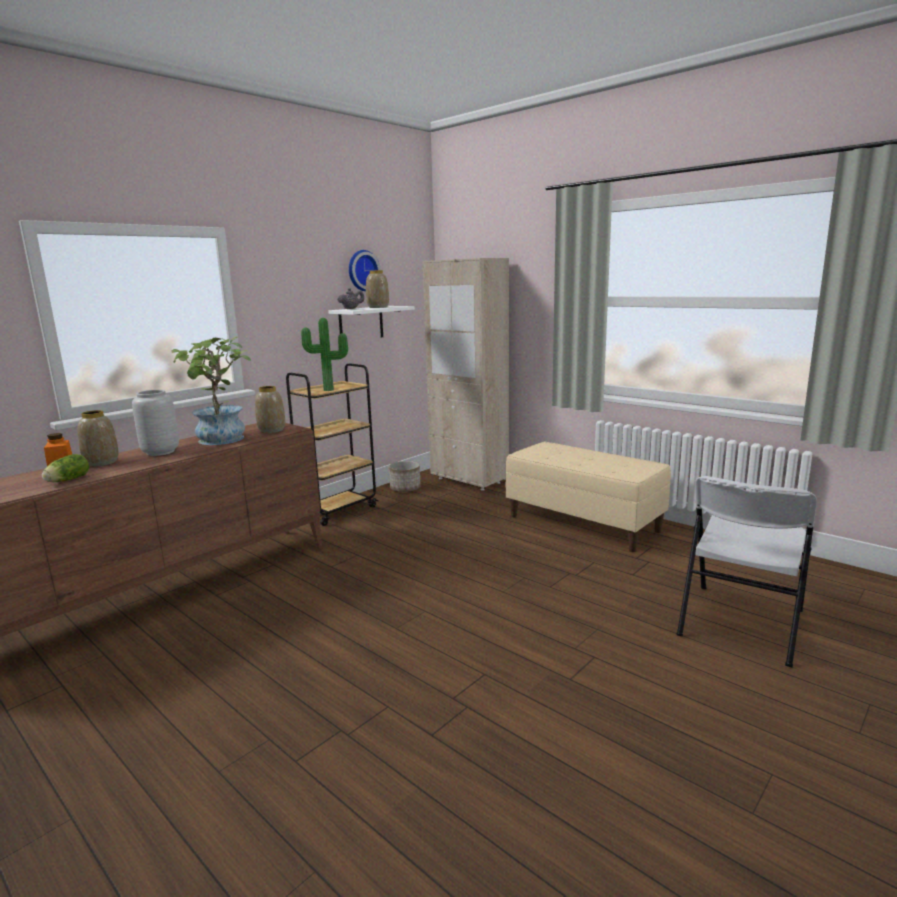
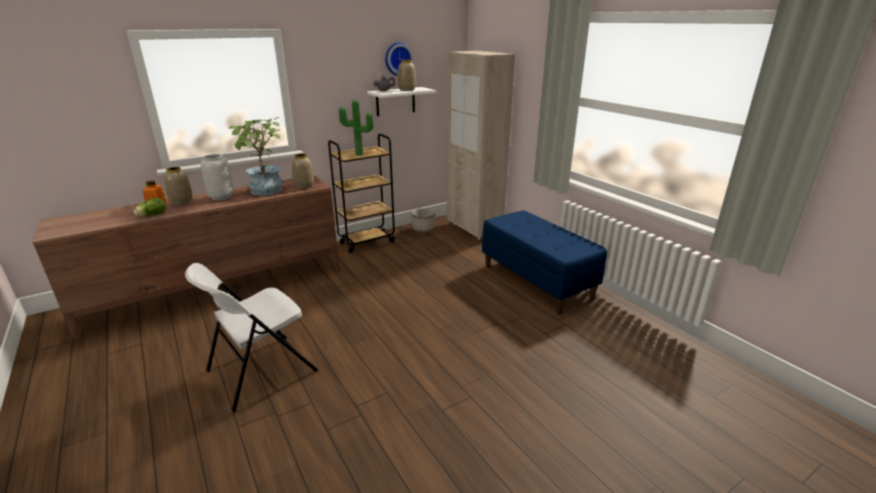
camera: 15 degrees right, 10 degrees up
beige bench [506,442,671,552] -> blue bench [482,210,607,314]
white chair [676,476,817,668] -> white chair moved to [185,263,318,412]

